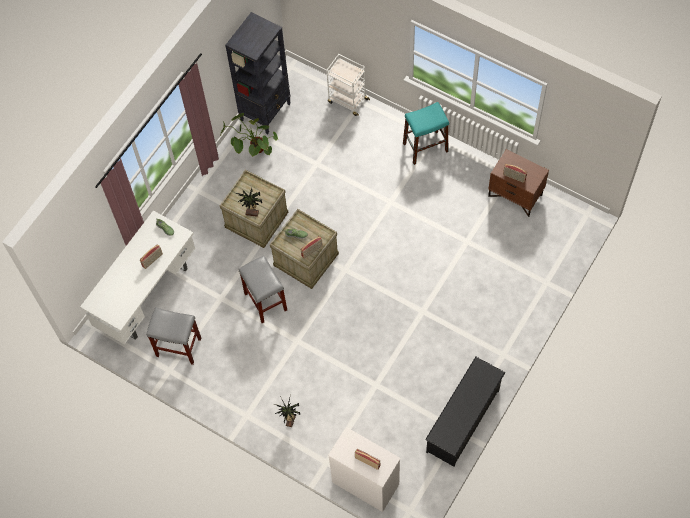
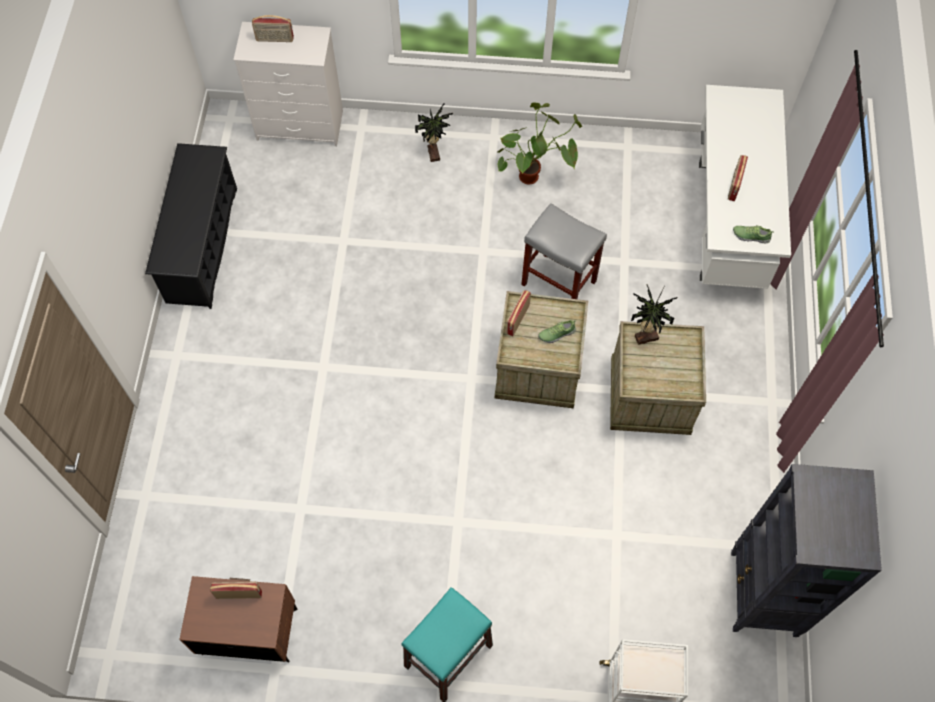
camera: 150 degrees right, 0 degrees up
grey stool [146,307,201,365] -> none
potted plant [220,113,278,157] -> potted plant moved to [498,103,582,184]

